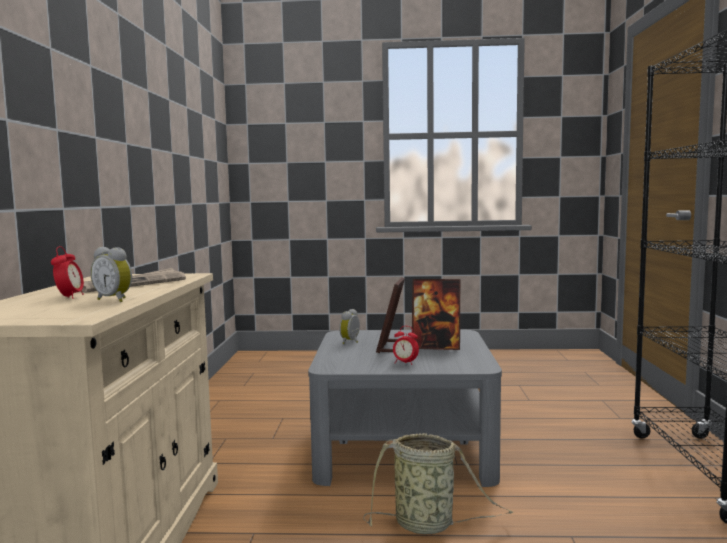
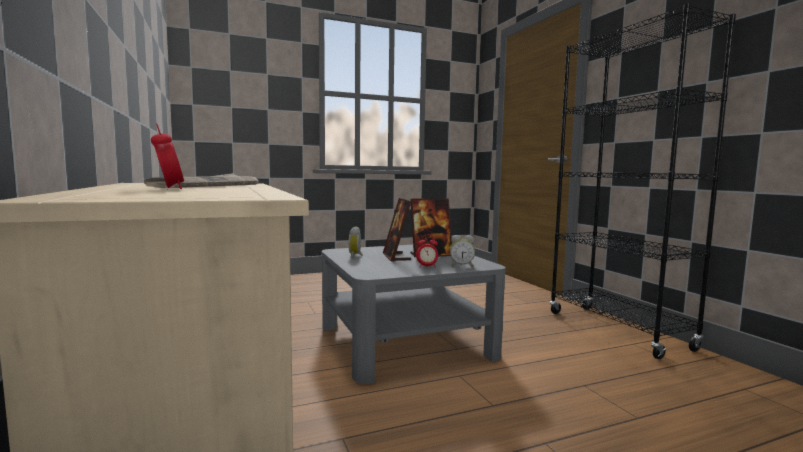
camera: 25 degrees left, 0 degrees up
alarm clock [90,247,132,302] -> alarm clock moved to [450,235,475,267]
basket [363,433,513,534] -> none

